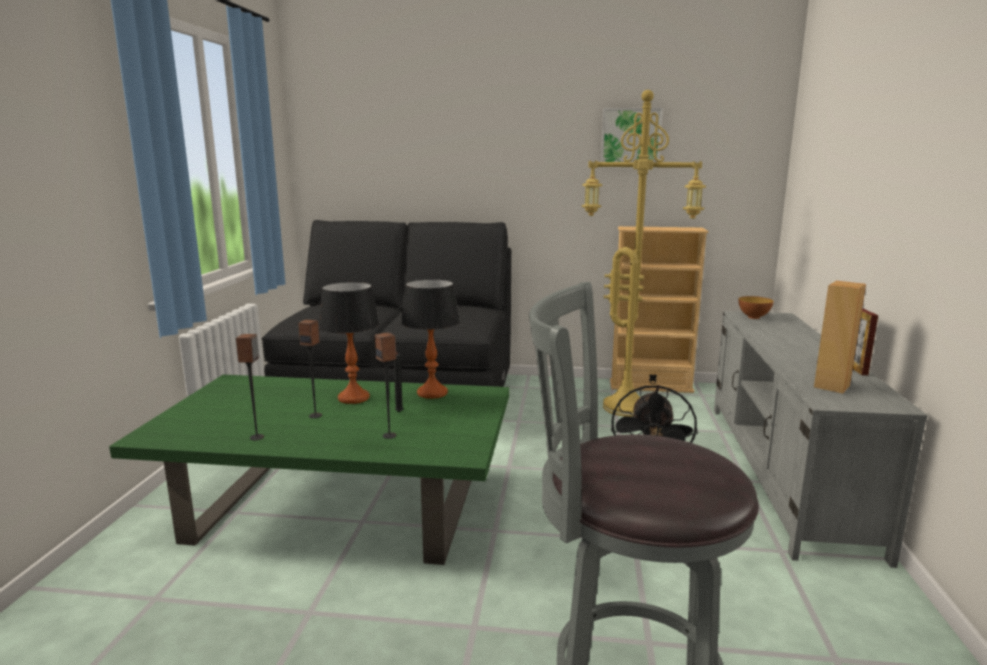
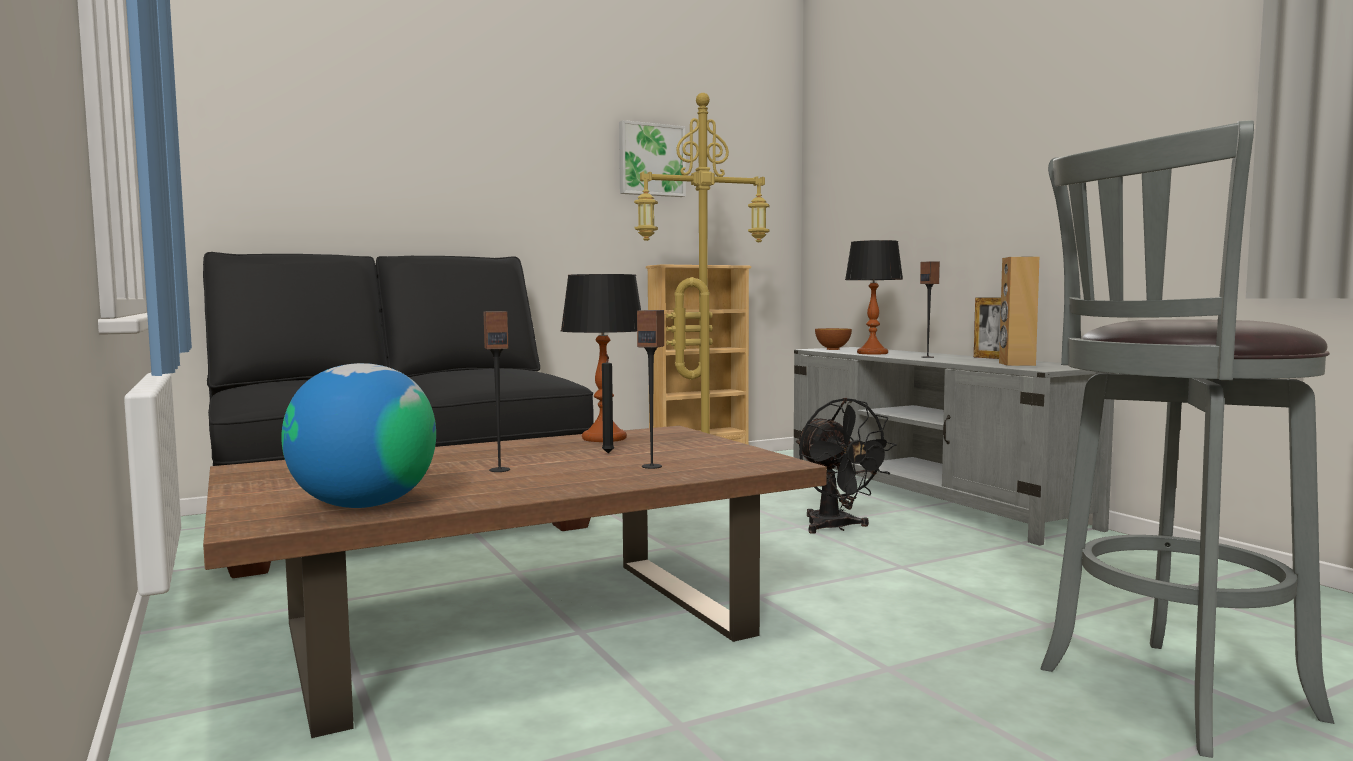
camera: 35 degrees left, 10 degrees down
green coffee table [109,375,509,565] -> brown coffee table [203,426,827,738]
speaker [236,334,264,440] -> speaker moved to [920,261,940,358]
table lamp [318,281,380,404] -> table lamp moved to [845,240,903,355]
none -> globe [281,363,436,508]

